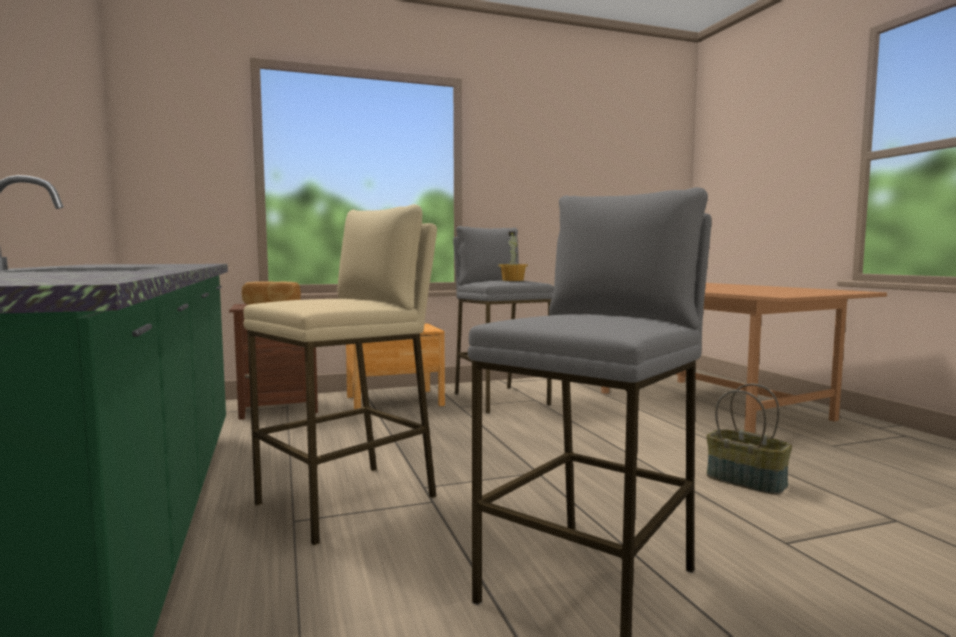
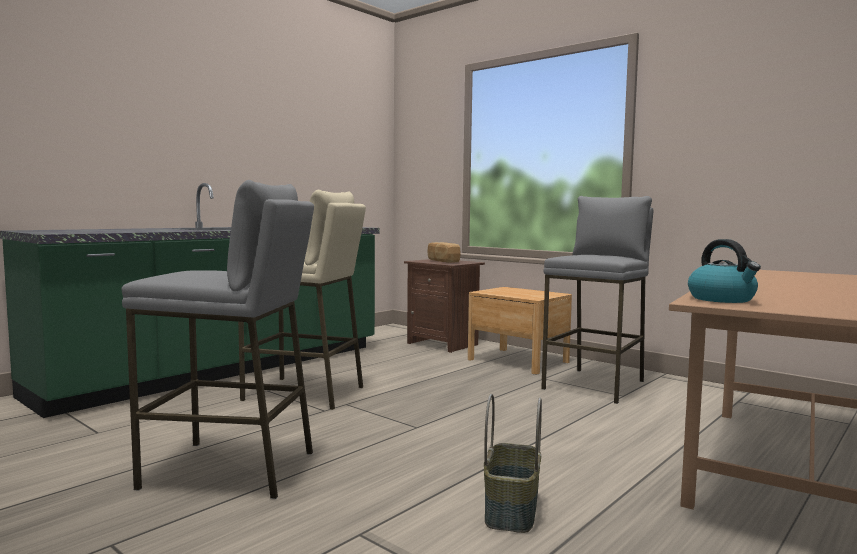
camera: 60 degrees right, 0 degrees up
potted plant [499,232,528,281] -> none
none -> kettle [688,239,761,303]

